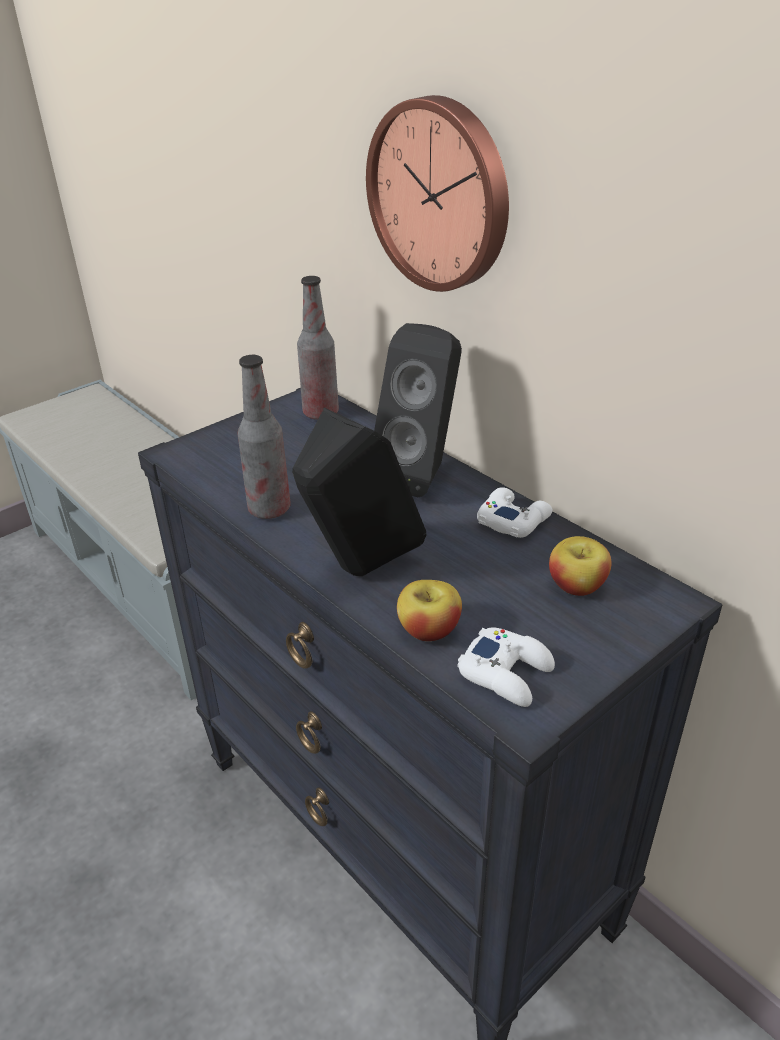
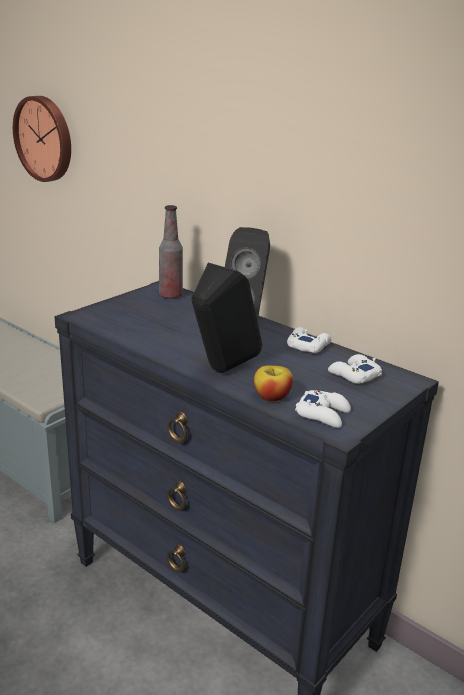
camera: 10 degrees left, 10 degrees down
bottle [237,355,291,519] -> none
wall clock [366,95,509,292] -> wall clock moved to [13,96,71,182]
apple [549,536,612,596] -> white game controller [328,354,382,384]

